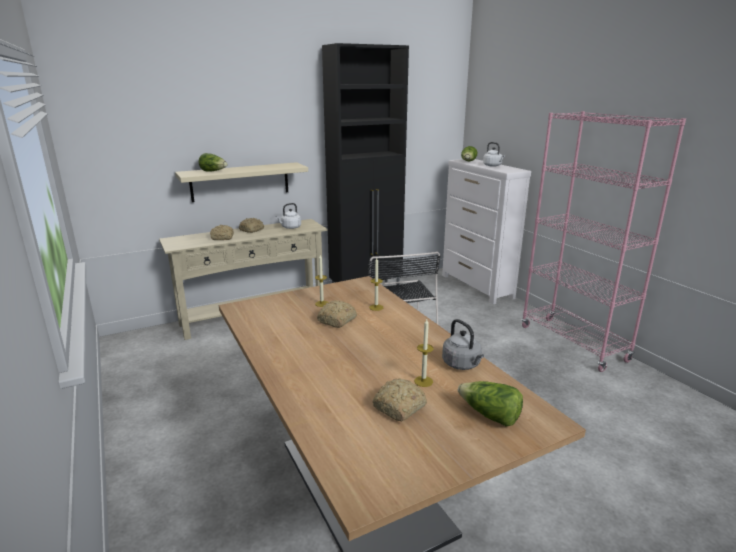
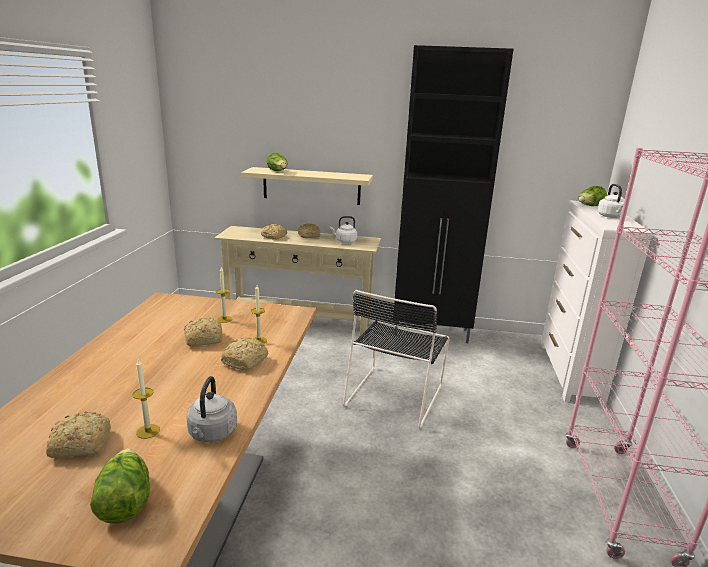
camera: 35 degrees right, 0 degrees up
none -> bread [221,337,268,371]

